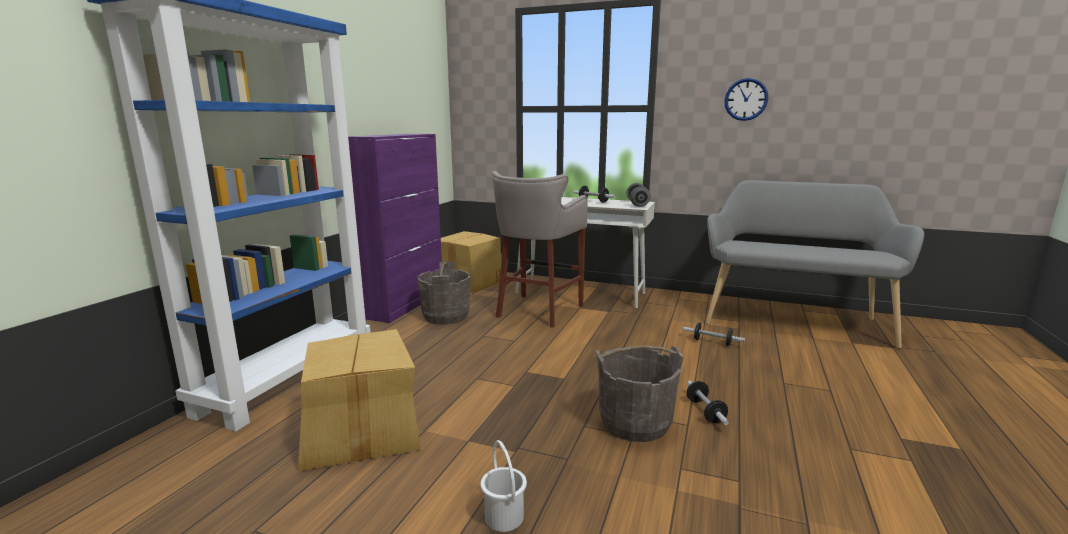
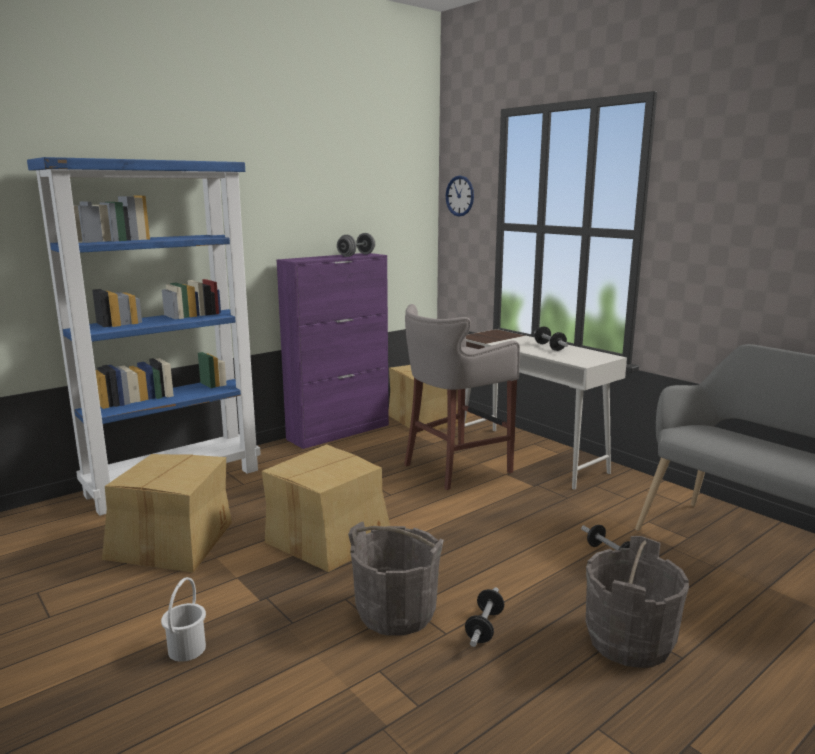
camera: 30 degrees right, 0 degrees up
grey bucket [417,261,471,324] -> grey bucket moved to [586,536,689,668]
grey dumbbell [626,183,651,207] -> grey dumbbell moved to [337,233,375,257]
wall clock [725,78,768,121] -> wall clock moved to [446,176,474,217]
none -> cardboard box [262,444,390,572]

